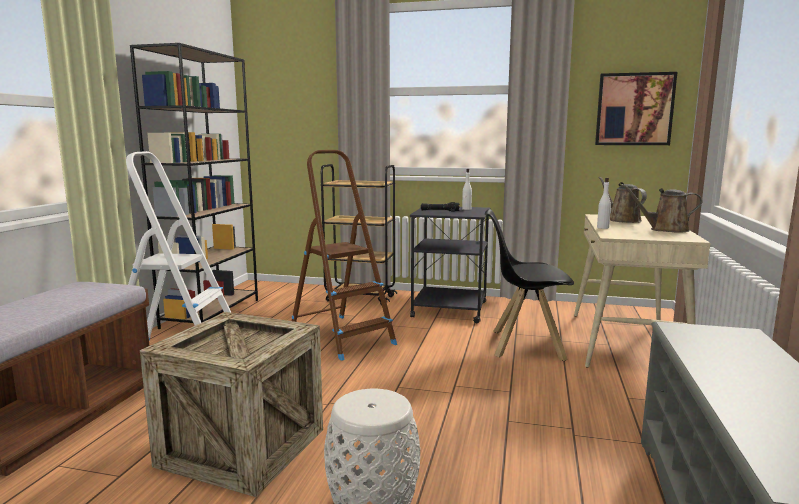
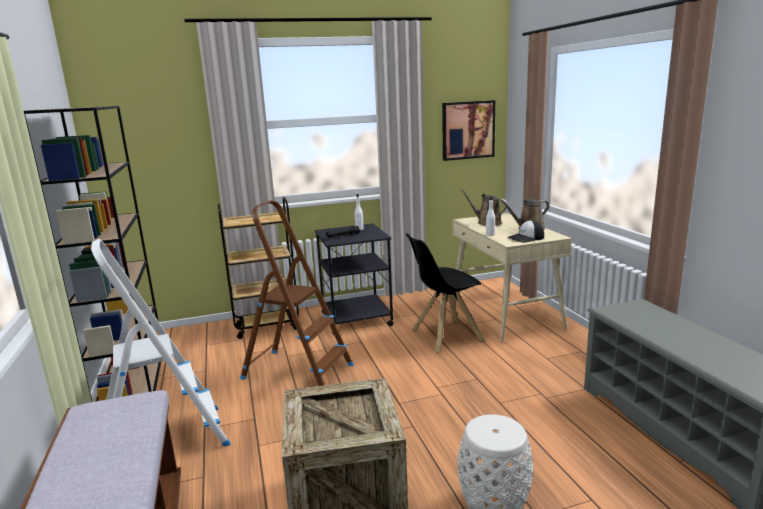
camera: 30 degrees left, 5 degrees up
none -> cap [507,220,544,243]

